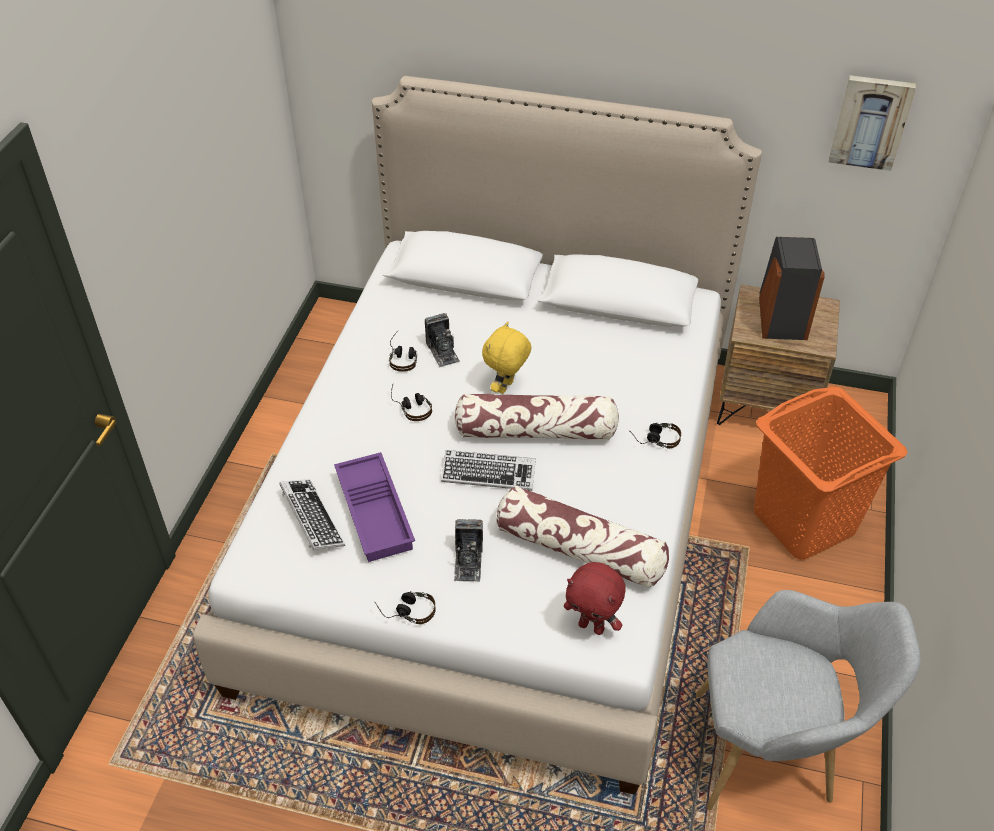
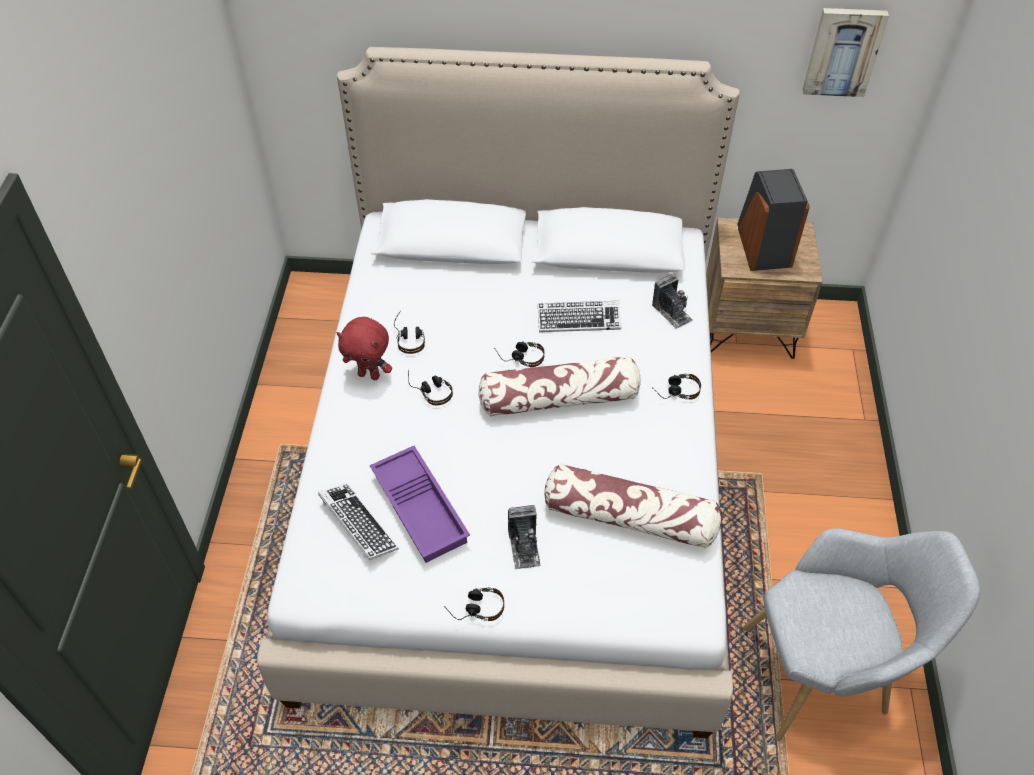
camera: 10 degrees left, 5 degrees up
camera [425,313,460,367] -> camera moved to [652,274,693,329]
keyboard [441,450,536,491] -> keyboard moved to [538,301,621,332]
yellow plush toy [482,321,532,394] -> headphones [494,341,545,367]
red plush toy [564,562,626,635] -> red plush toy moved to [337,317,392,380]
orange laundry basket [754,386,908,560] -> none

